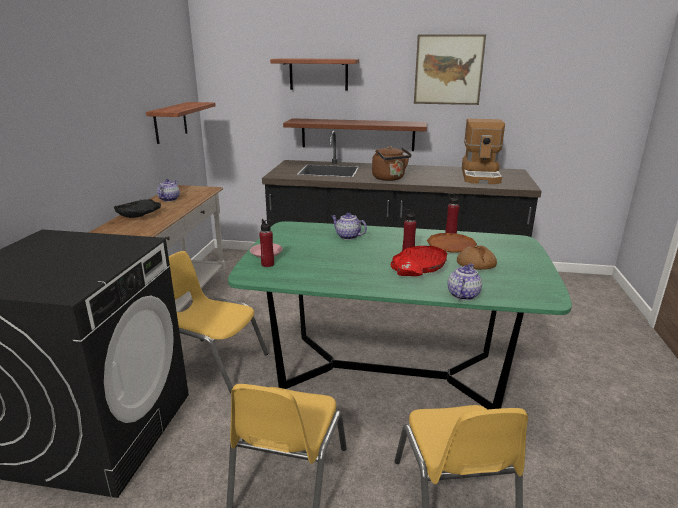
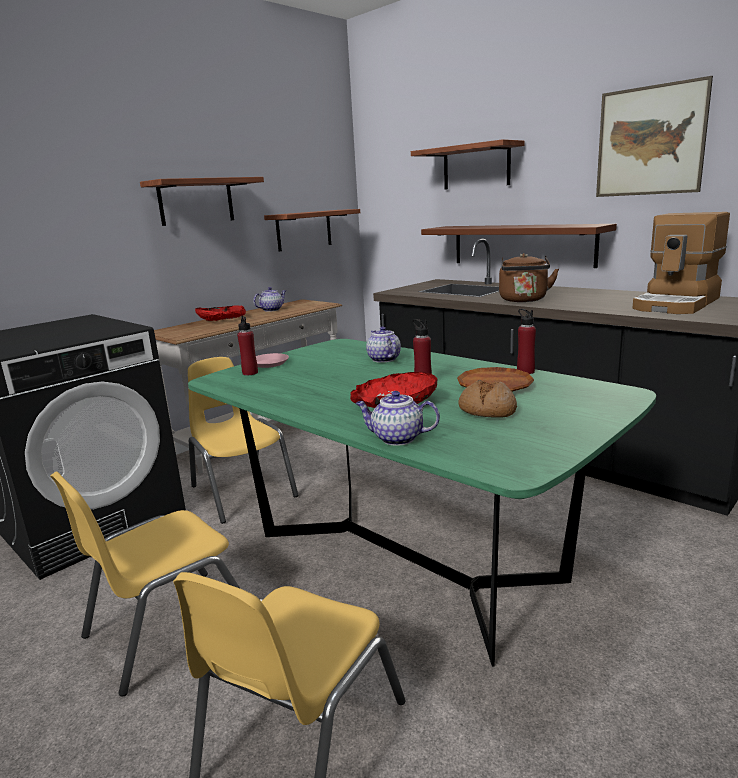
camera: 35 degrees right, 5 degrees down
black bowl [114,199,161,218] -> red bowl [195,306,246,321]
teapot [447,263,482,300] -> teapot turned 135 degrees counterclockwise [355,391,440,446]
none -> shelf [140,177,264,226]

